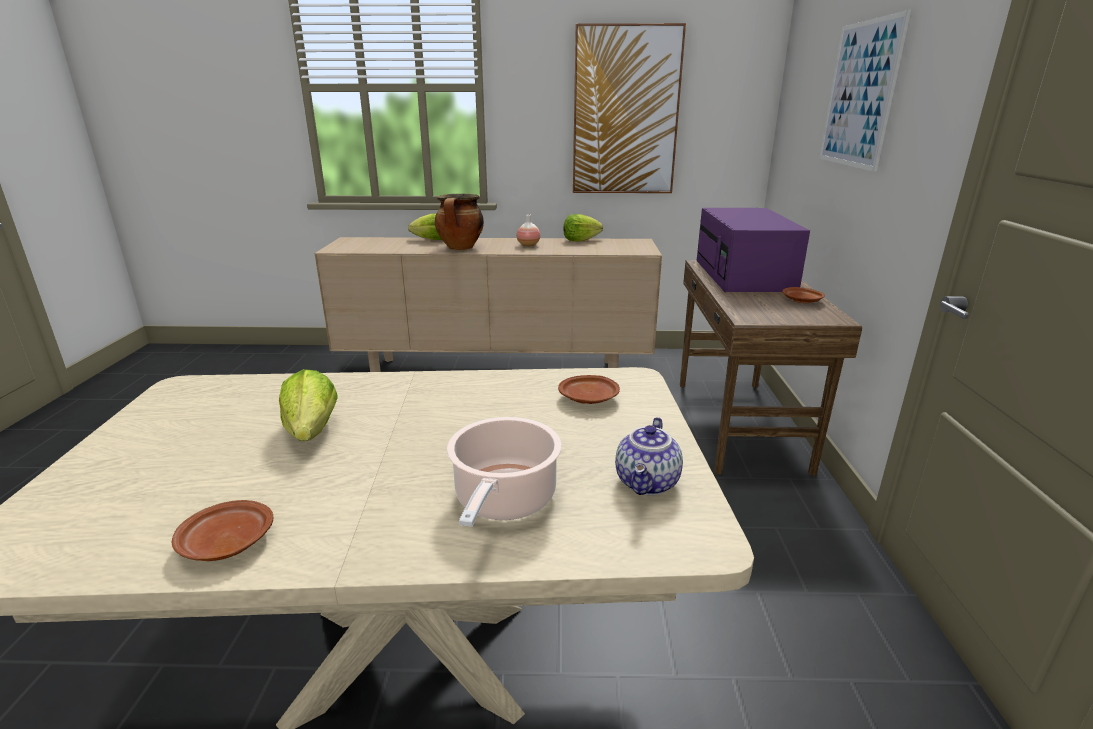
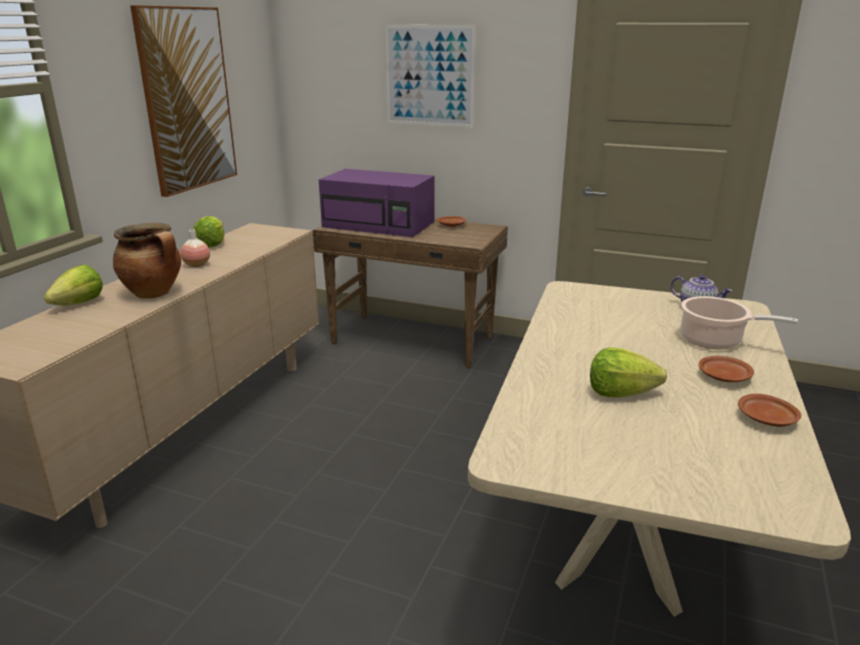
camera: 70 degrees left, 0 degrees up
brown plate [558,375,620,404] -> brown plate moved to [699,356,754,382]

